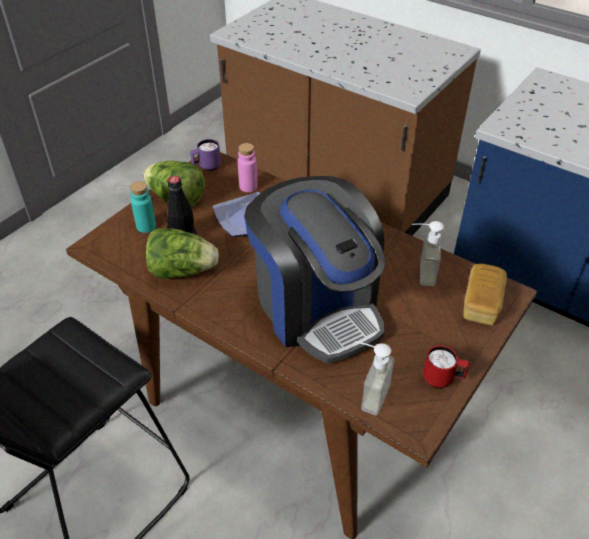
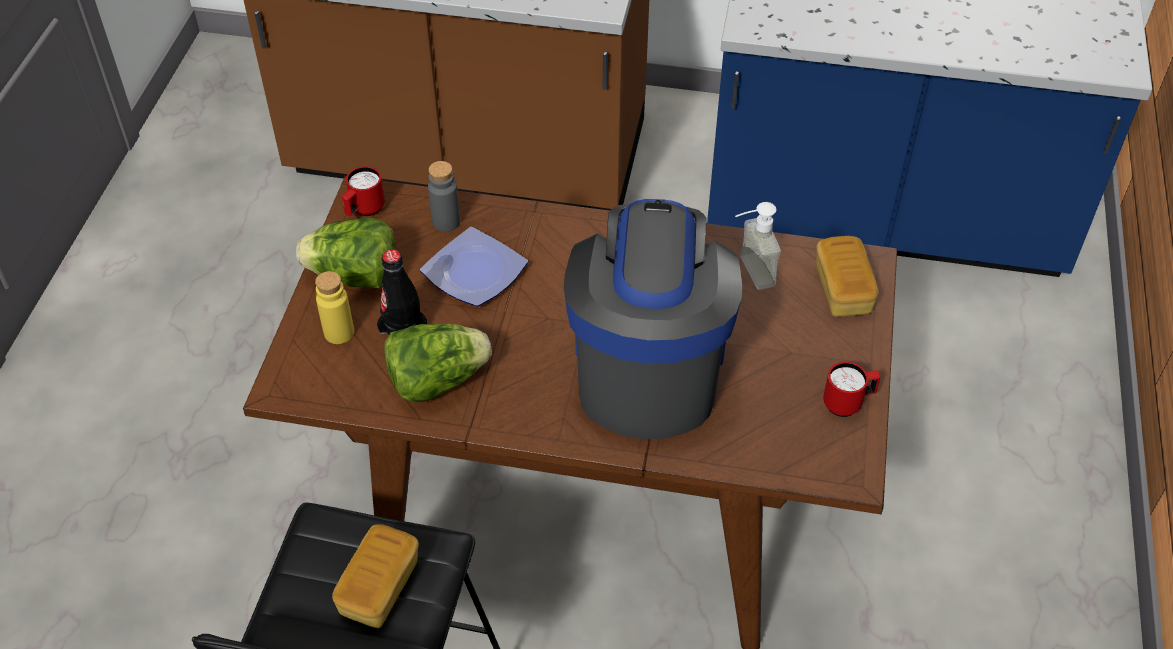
camera: 25 degrees left, 5 degrees up
turquoise bottle [130,181,156,233] -> yellow bottle [315,271,354,344]
purple mug [190,139,221,171] -> red mug [342,166,385,216]
pink bottle [238,143,258,192] -> grey bottle [428,161,460,232]
coffee machine [244,176,386,363] -> coffee machine turned 120 degrees counterclockwise [564,199,742,439]
soap dispenser [355,341,395,415] -> none
none -> bread [332,524,419,628]

